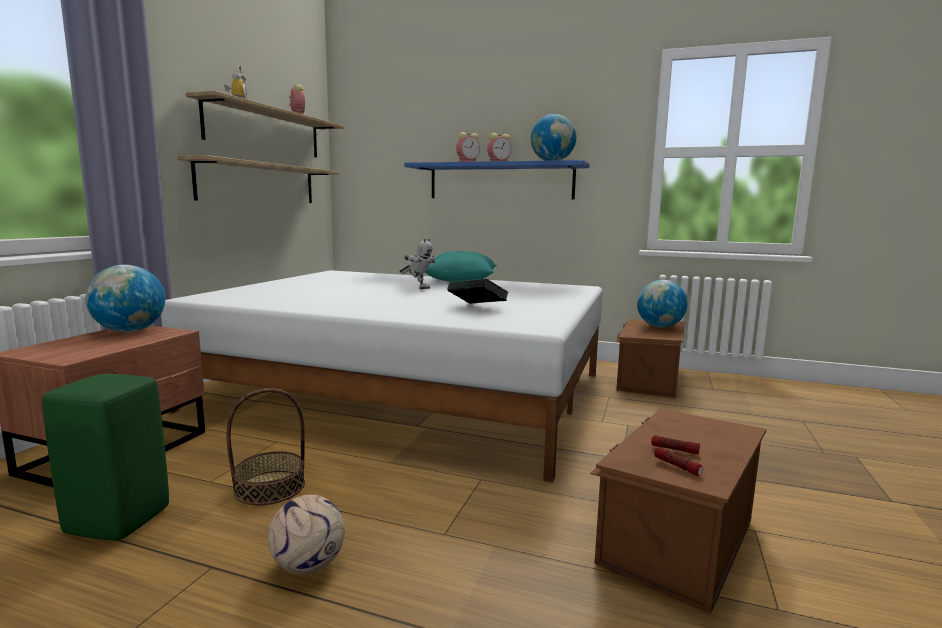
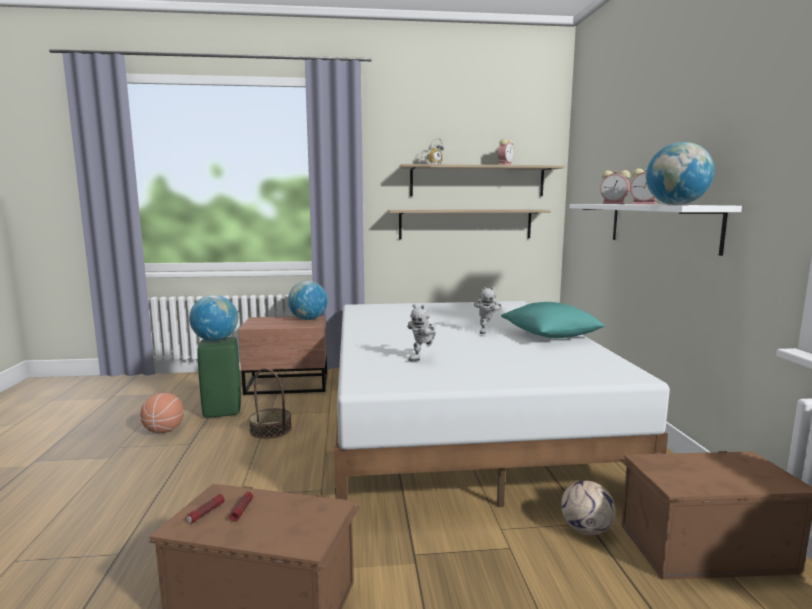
camera: 65 degrees right, 0 degrees up
football [268,495,345,574] -> football moved to [561,481,616,535]
blue shelf [404,160,590,199] -> white shelf [569,204,742,256]
book [447,279,509,304] -> toy robot [407,304,436,361]
globe [637,280,688,327] -> globe moved to [189,295,238,341]
none -> basketball [140,393,184,433]

